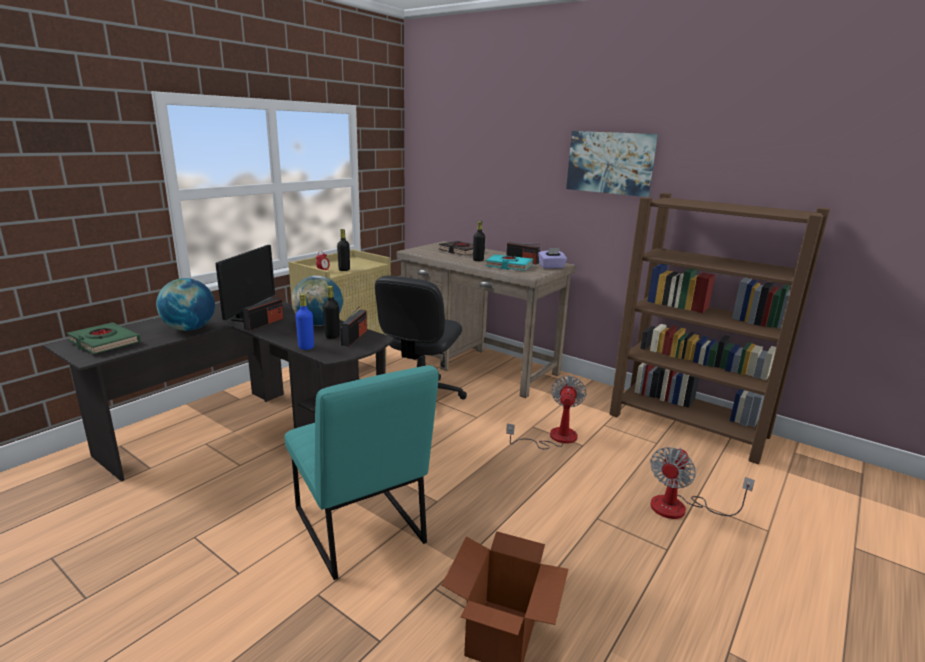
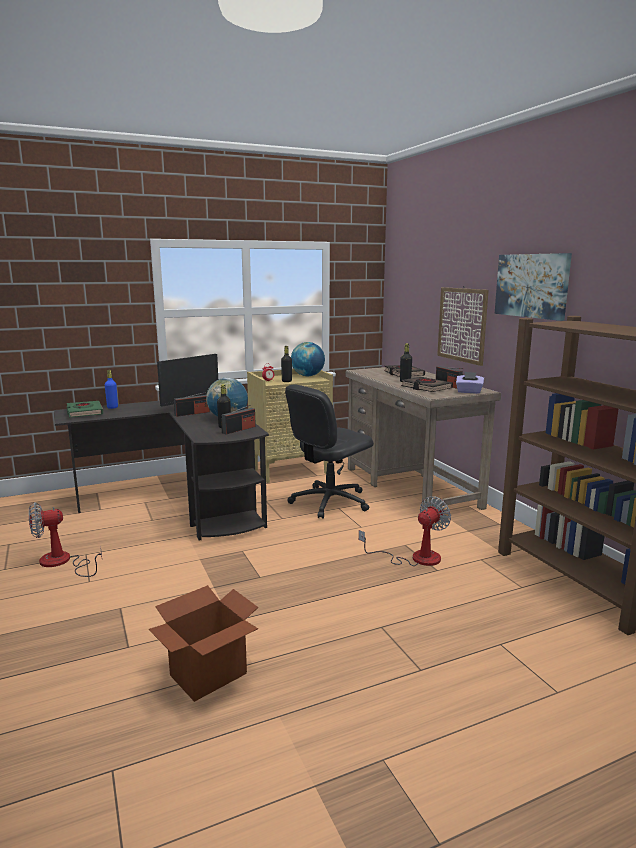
camera: 30 degrees right, 5 degrees down
globe [156,278,215,331] -> globe moved to [291,342,325,376]
turquoise chair [284,366,439,580] -> none
blue bottle [295,294,314,350] -> blue bottle moved to [105,370,118,409]
turquoise book [486,254,533,271] -> black book [401,377,453,392]
fan [650,447,755,519] -> fan moved to [29,502,102,577]
none -> picture [437,286,489,366]

